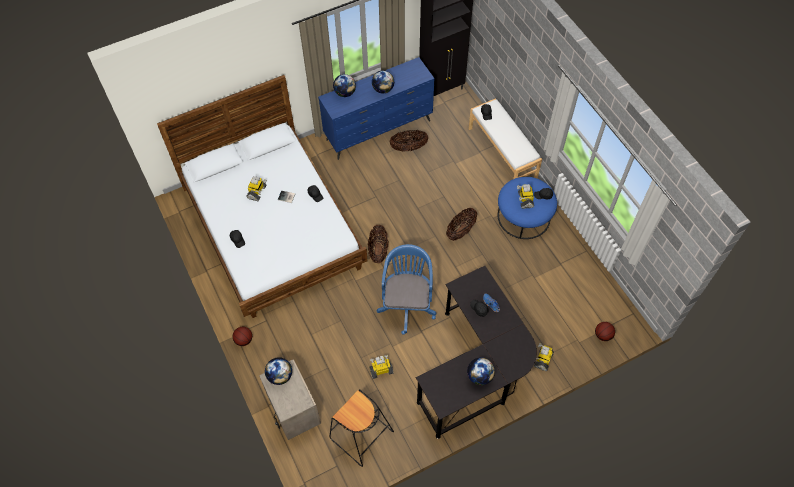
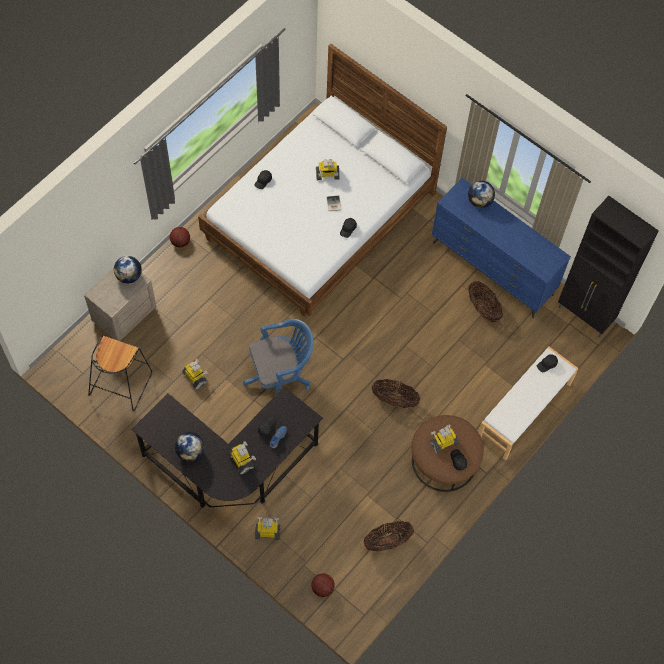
camera: 65 degrees right, 5 degrees up
basket [368,225,389,263] -> basket moved to [363,521,414,552]
globe [372,70,394,93] -> none
blue ottoman [498,177,557,239] -> brown ottoman [411,415,484,492]
none -> toy robot [228,441,256,475]

